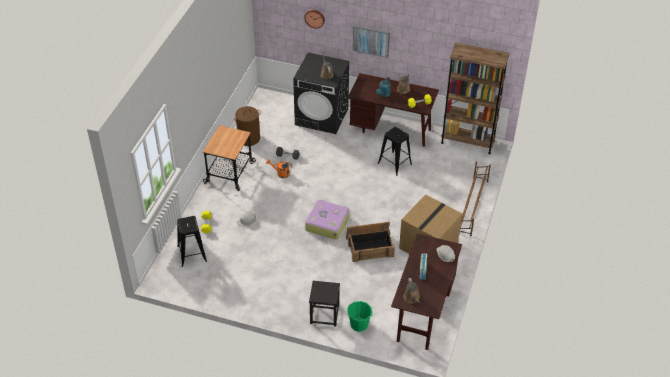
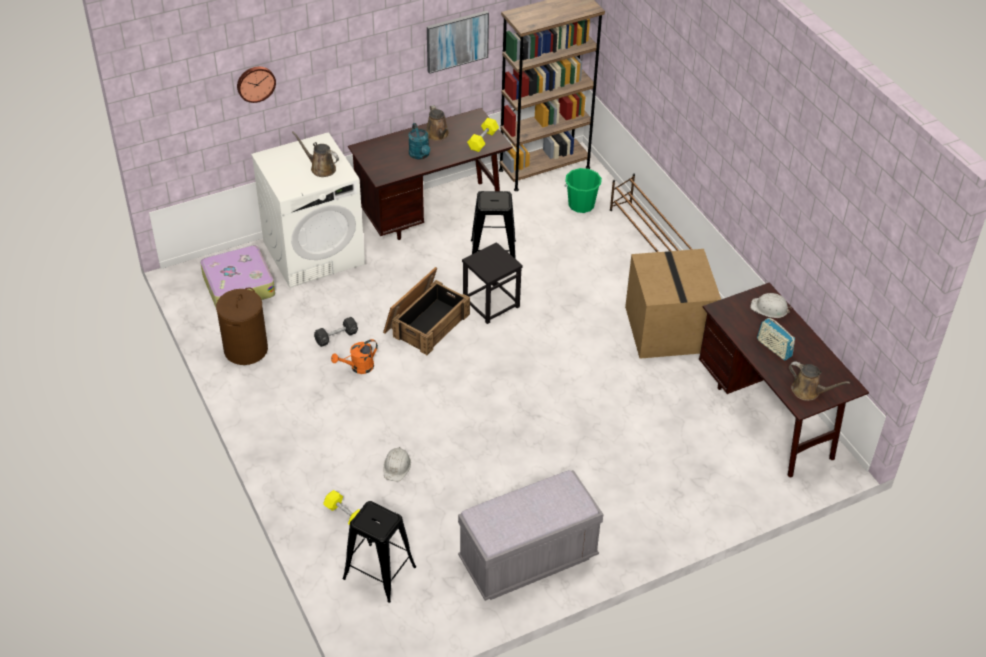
camera: 45 degrees left, 0 degrees up
cart [203,125,256,191] -> none
black washing machine [293,53,350,134] -> white washing machine [251,132,365,288]
suitcase [305,200,350,240] -> suitcase moved to [200,245,275,307]
black stool [309,281,340,326] -> black stool moved to [462,242,523,324]
crate [346,222,395,262] -> crate moved to [383,267,470,355]
green bucket [347,301,373,332] -> green bucket moved to [564,168,602,213]
picture [353,25,390,58] -> picture moved to [427,11,489,74]
none -> grey bench [458,470,603,601]

